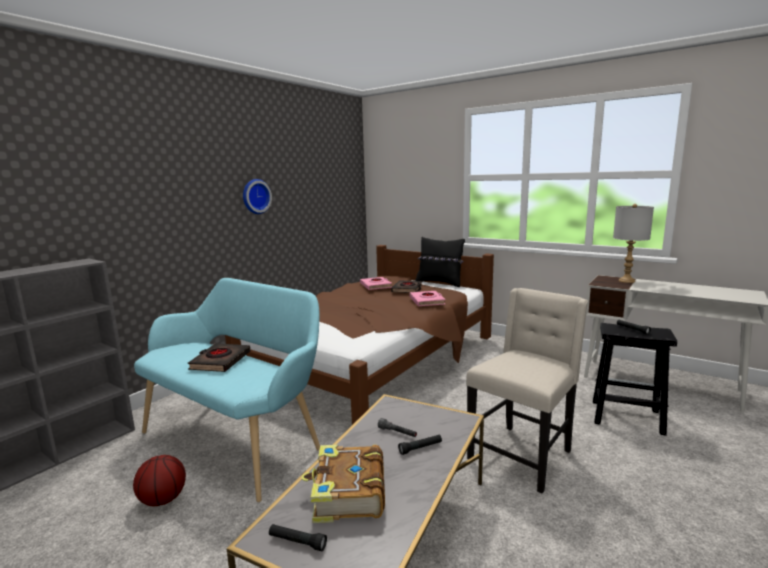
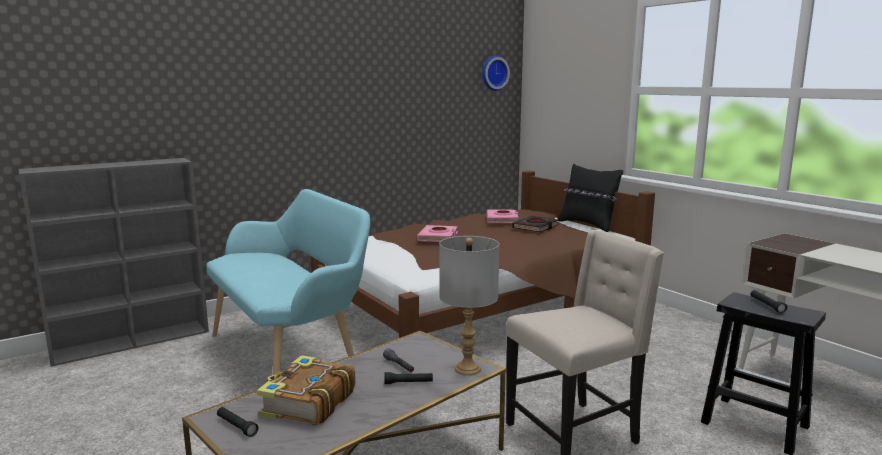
camera: 20 degrees right, 0 degrees up
basketball [133,455,186,506] -> none
black book [188,343,250,372] -> none
wall clock [243,179,272,214] -> wall clock moved to [482,55,510,91]
pink book [410,291,446,306] -> pink book moved to [417,225,458,242]
grey table lamp [613,204,654,283] -> grey table lamp moved to [439,236,499,376]

